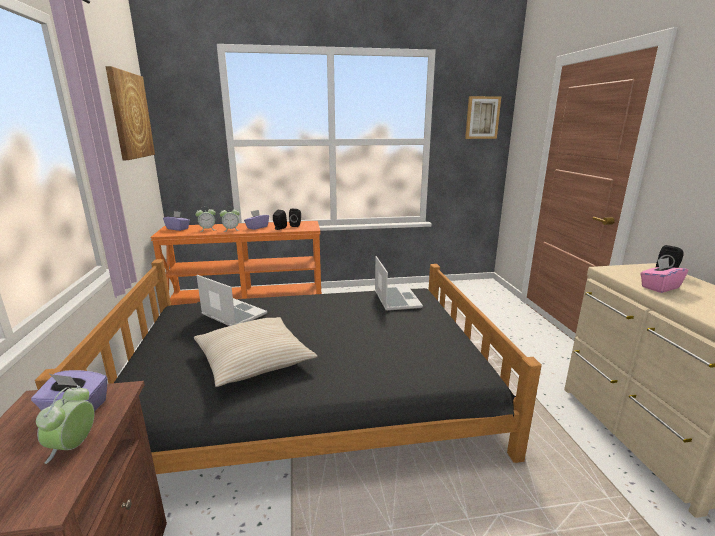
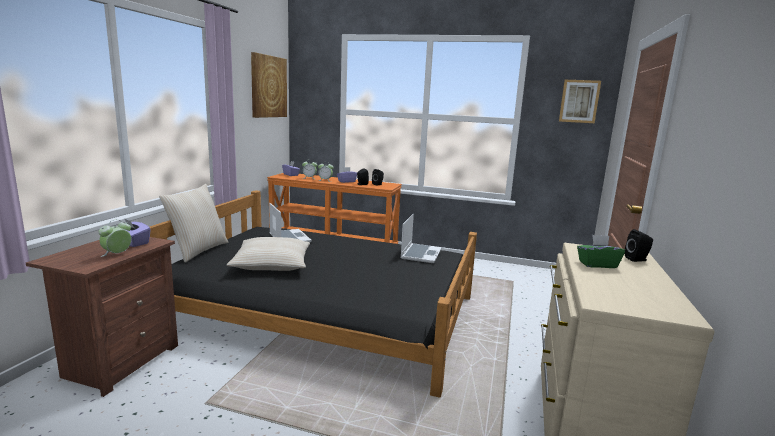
camera: 25 degrees right, 5 degrees down
pink tissue box [640,257,688,293] -> green tissue box [577,235,625,268]
none -> beige pillow [159,184,228,263]

